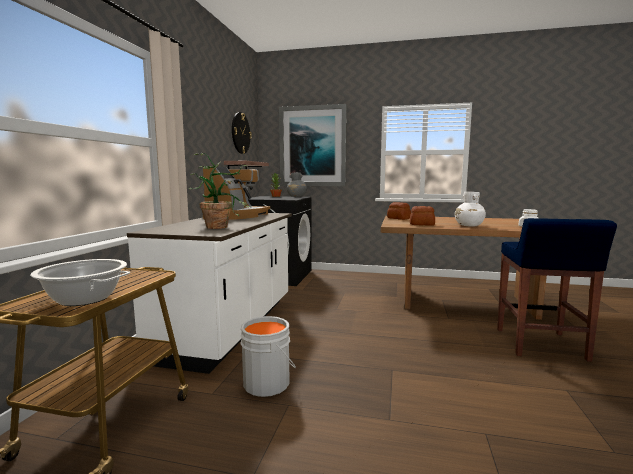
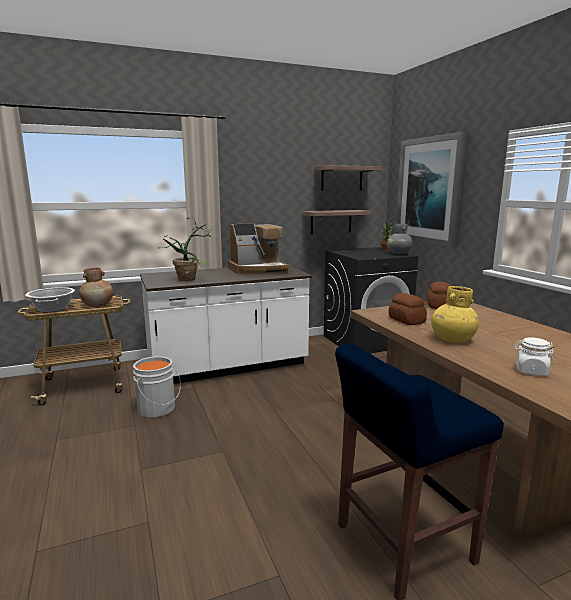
camera: 55 degrees right, 5 degrees up
wall clock [232,112,252,154] -> shelf [314,165,383,191]
white vase [455,192,486,226] -> yellow vase [431,286,479,343]
none -> brown vase [79,268,113,307]

